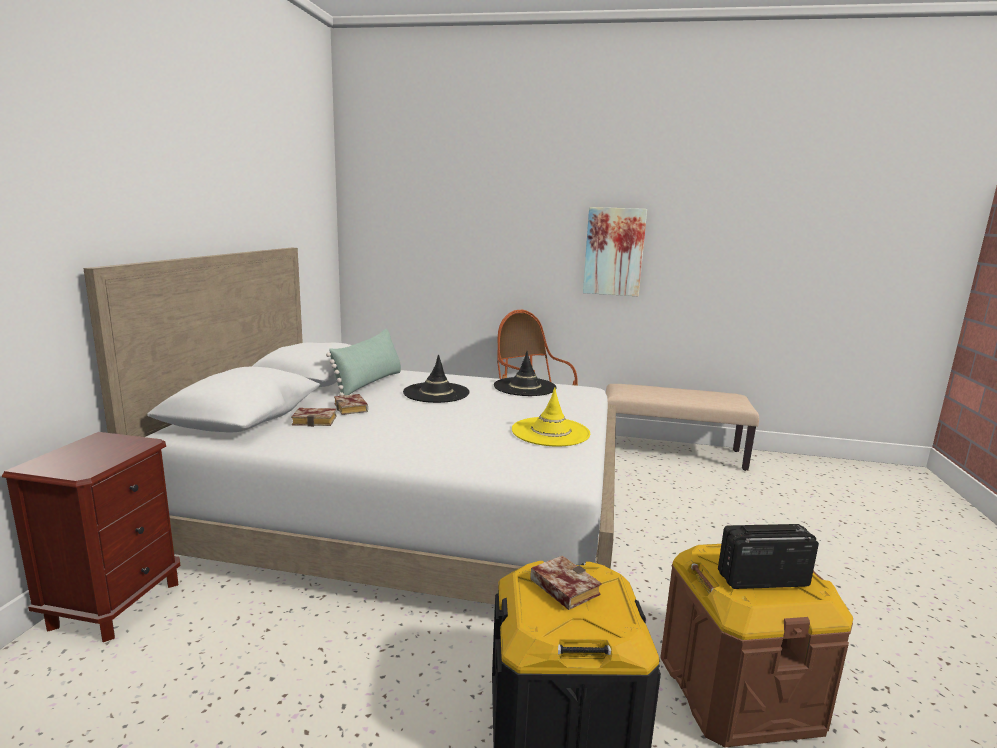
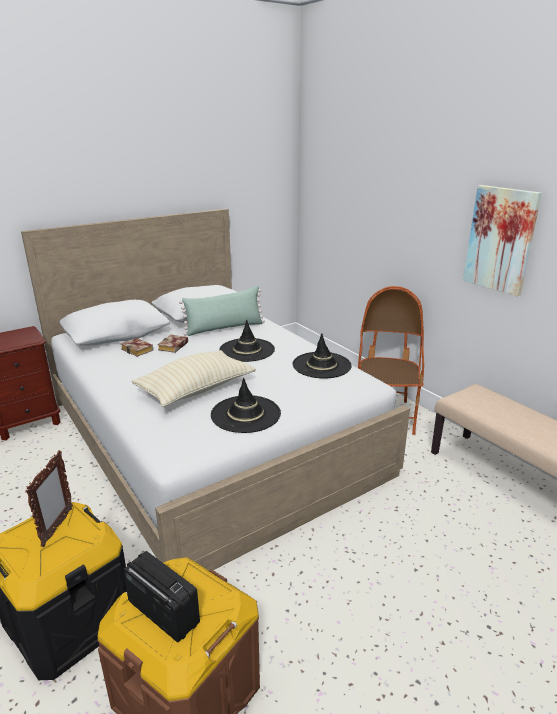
camera: 45 degrees right, 10 degrees up
yellow hat [512,387,590,447] -> black hat [211,378,281,433]
book [530,555,602,610] -> picture frame [25,450,73,547]
none -> beige pillow [132,350,256,407]

